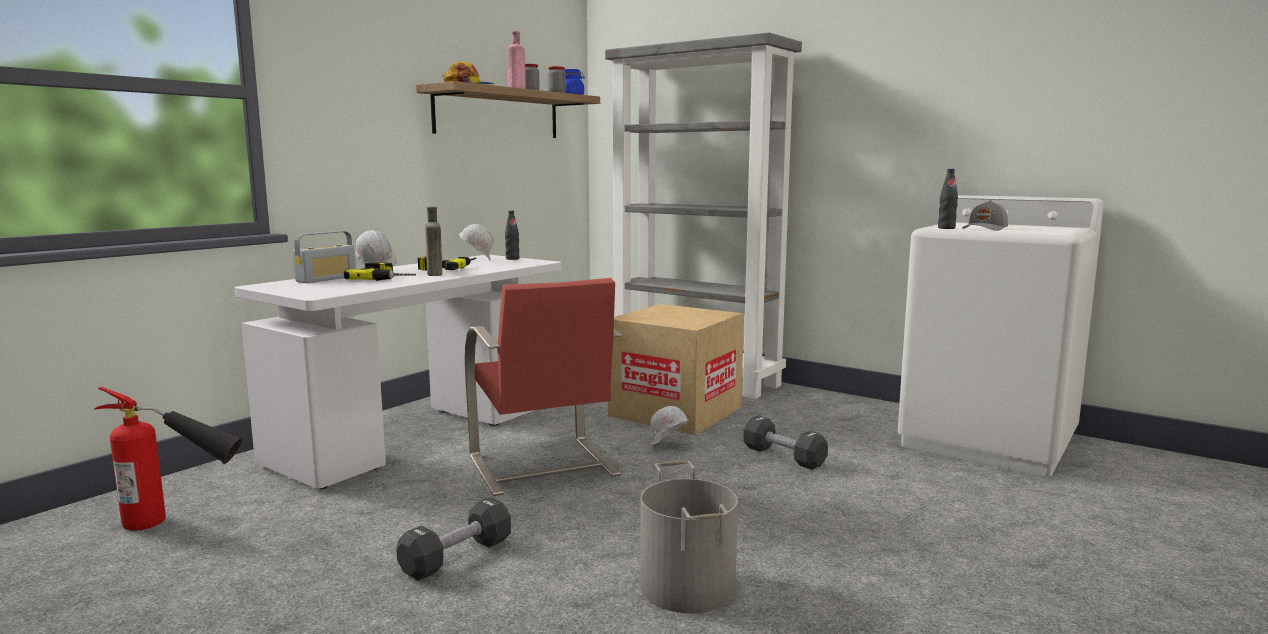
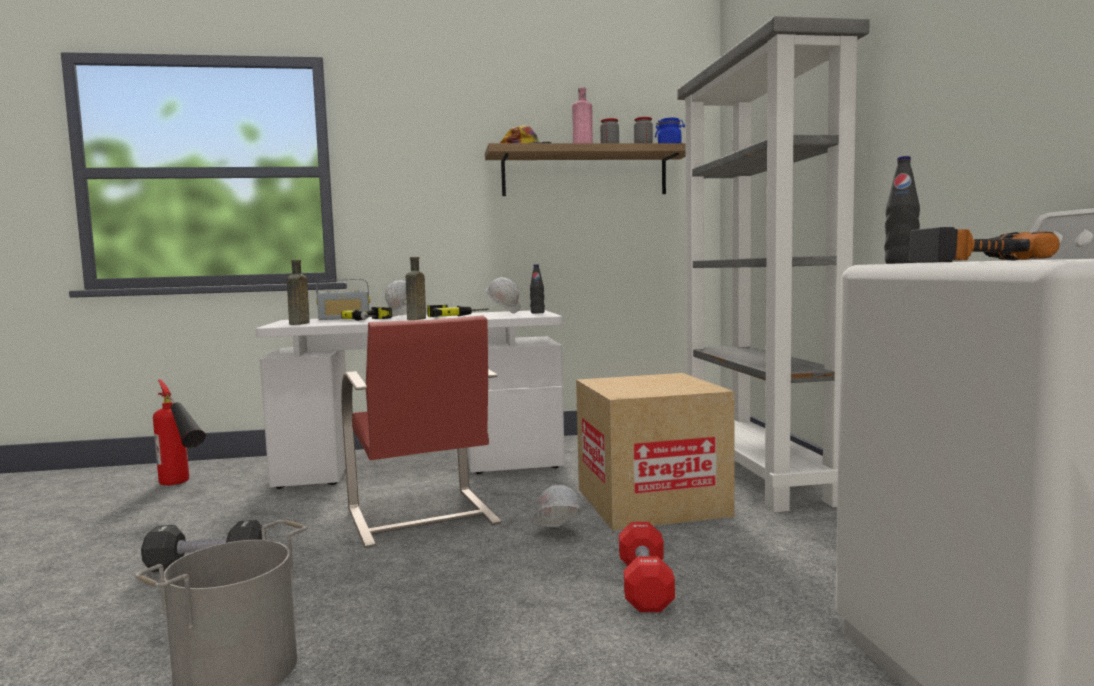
camera: 45 degrees right, 5 degrees down
red chair [465,278,622,496] -> red chair turned 45 degrees counterclockwise [341,315,502,548]
black dumbbell [743,415,828,470] -> red dumbbell [619,522,675,612]
grey cap [962,200,1008,231] -> power drill [909,227,1060,263]
none -> brown bottle [287,260,310,325]

